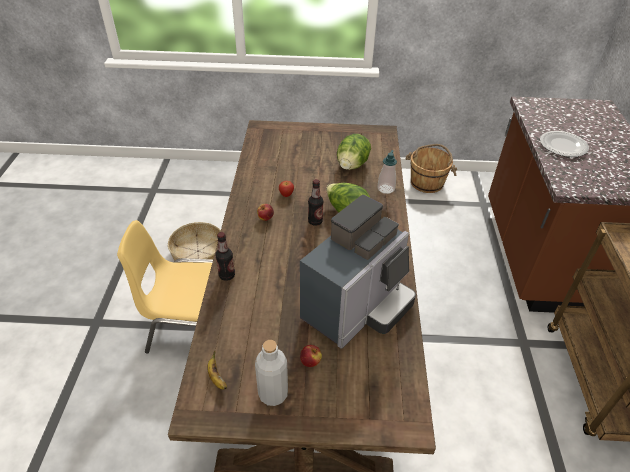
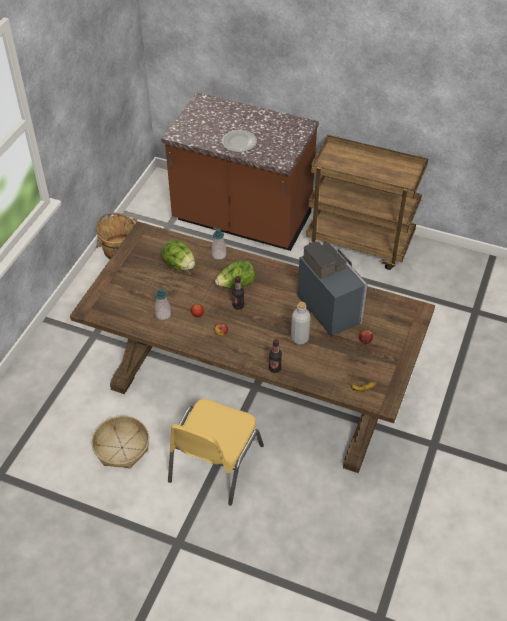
camera: 70 degrees left, 5 degrees up
grey bottle [255,340,288,406] -> grey bottle moved to [291,302,311,345]
none -> soap dispenser [155,288,171,320]

